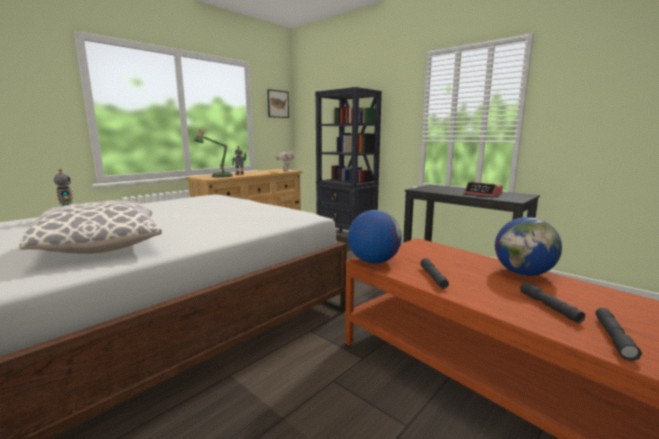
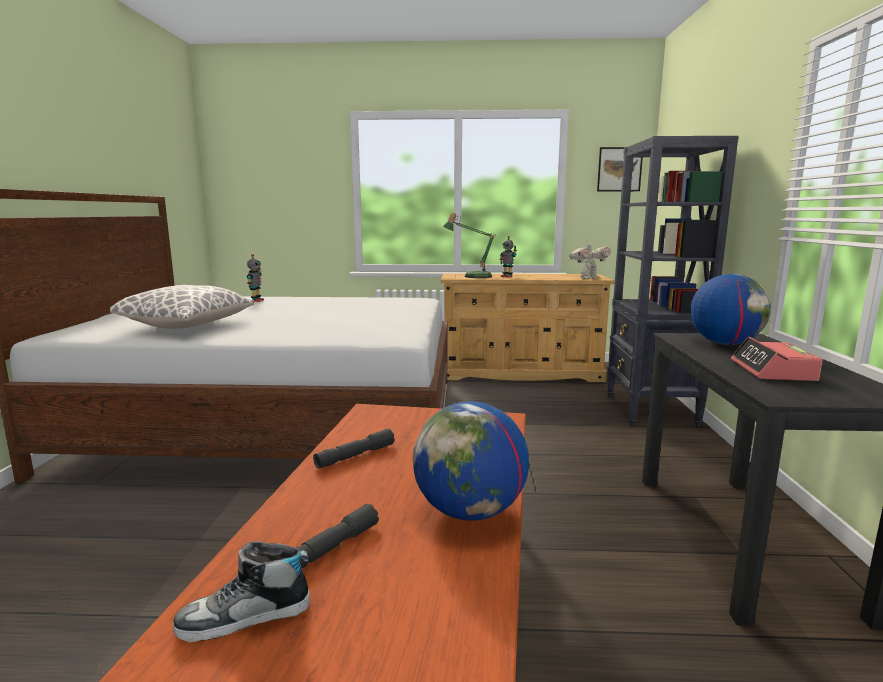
camera: 50 degrees right, 0 degrees up
globe [348,210,402,264] -> globe moved to [691,274,771,345]
grey flashlight [595,308,642,361] -> shoe [173,541,310,642]

